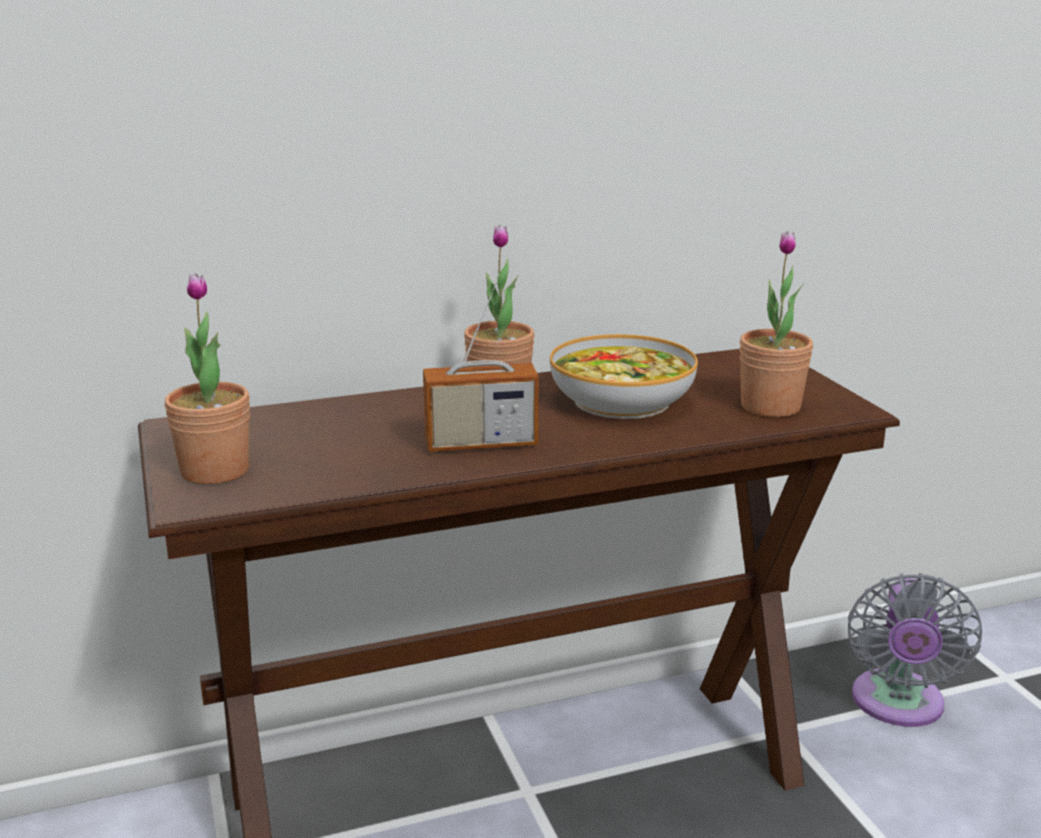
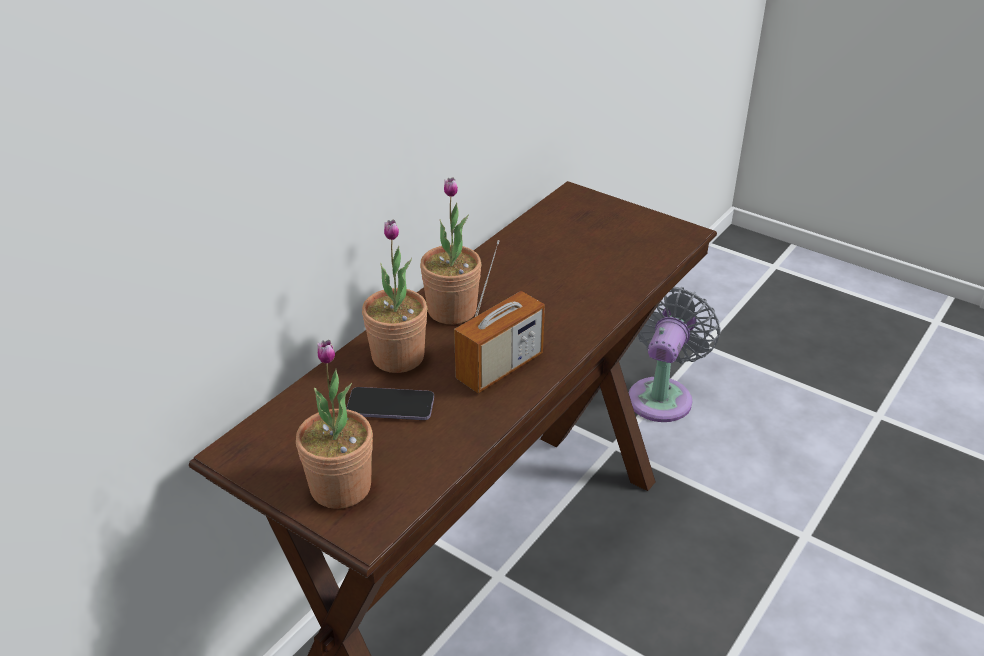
camera: 35 degrees left, 15 degrees up
bowl [550,334,698,419] -> none
potted plant [740,231,813,417] -> potted plant moved to [362,220,427,373]
grey fan [848,573,982,727] -> grey fan turned 135 degrees counterclockwise [629,287,721,422]
none -> phone [346,387,434,420]

